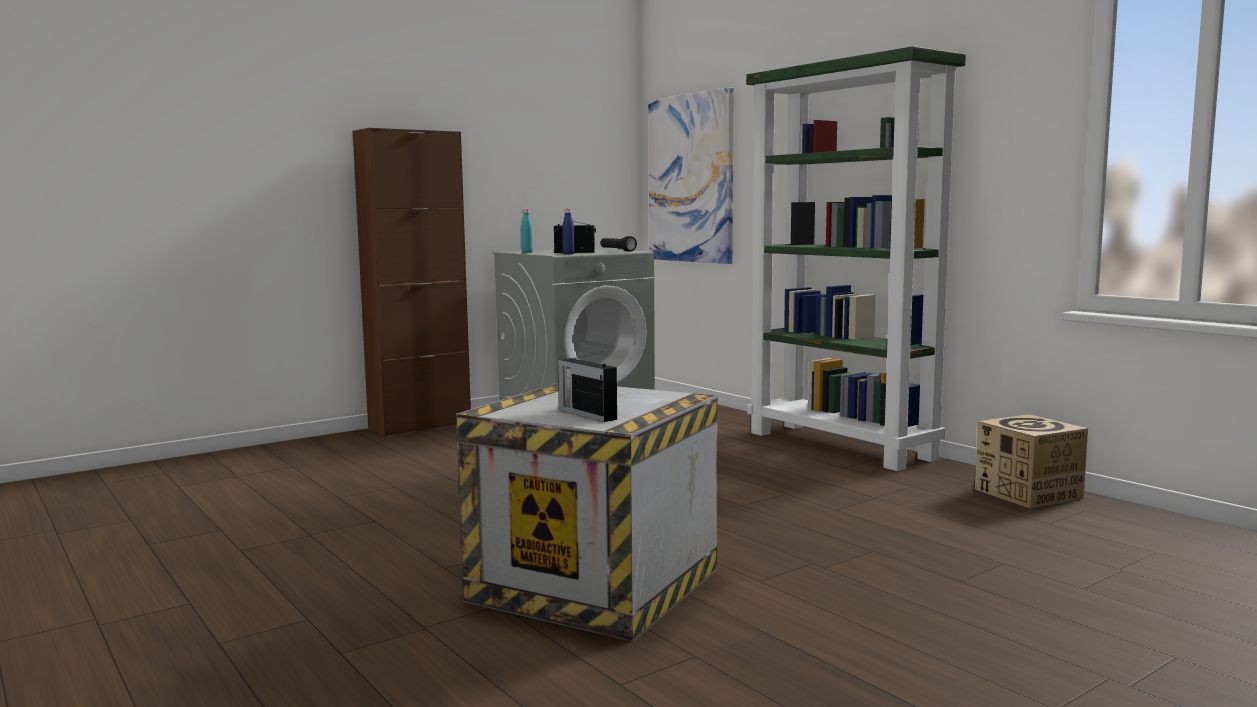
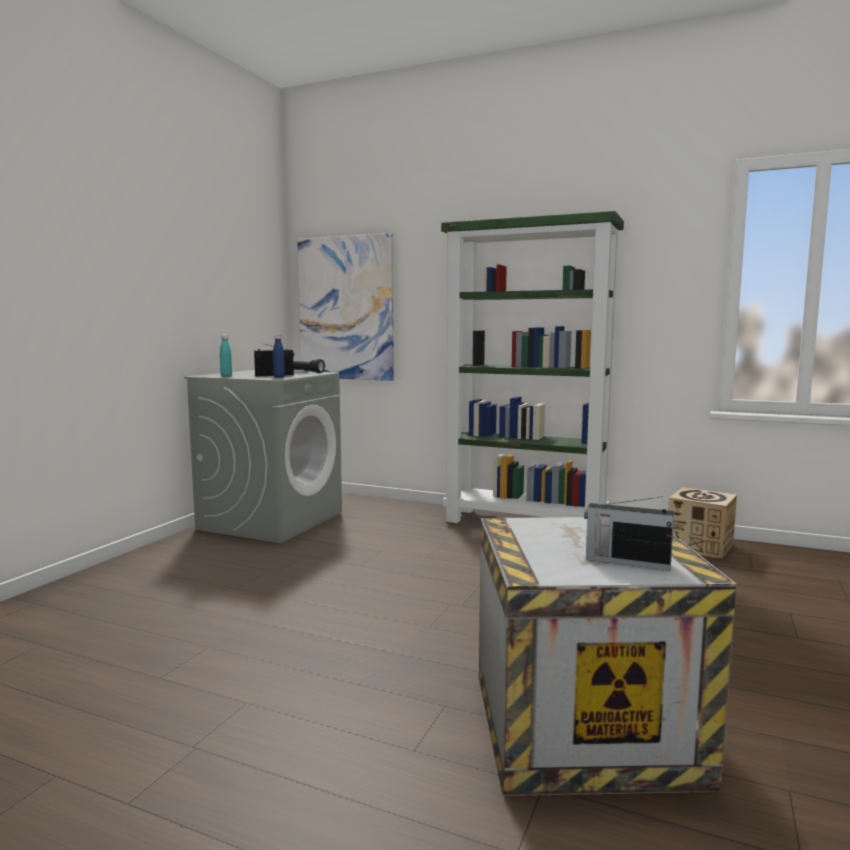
camera: 30 degrees left, 0 degrees up
brown cabinet [353,128,471,437] -> none

